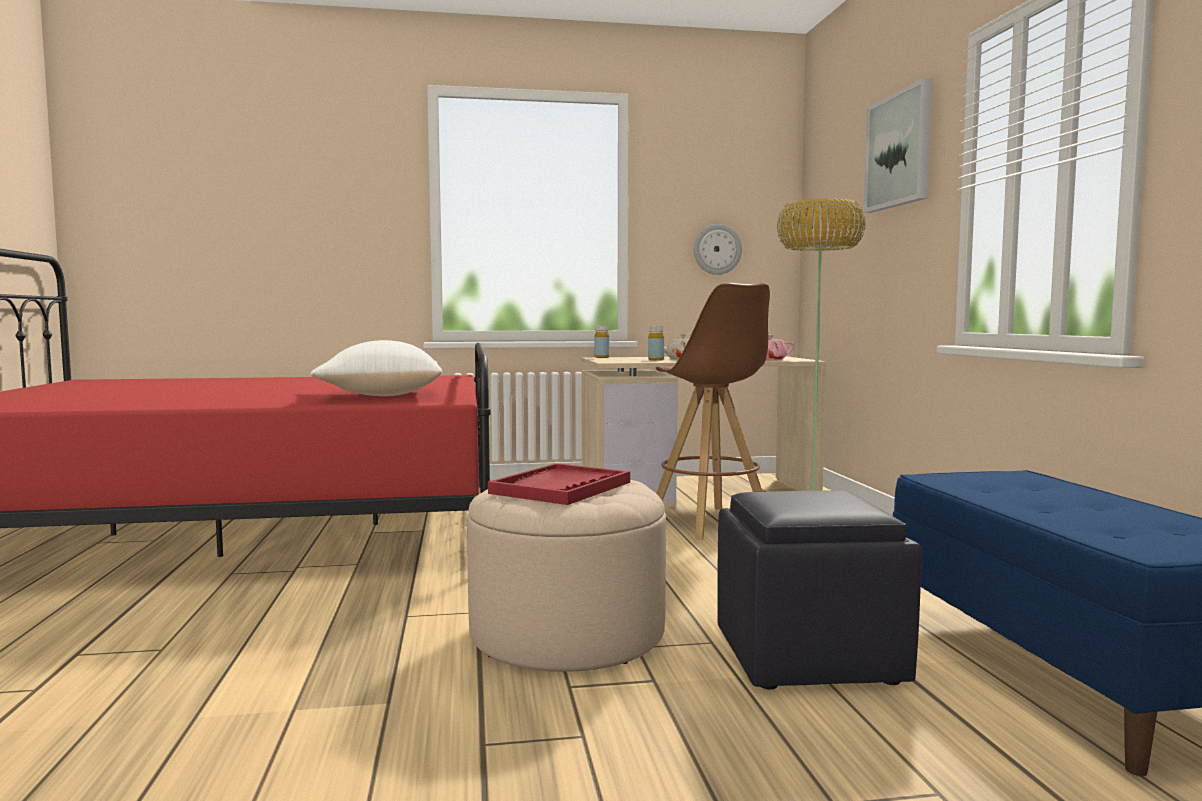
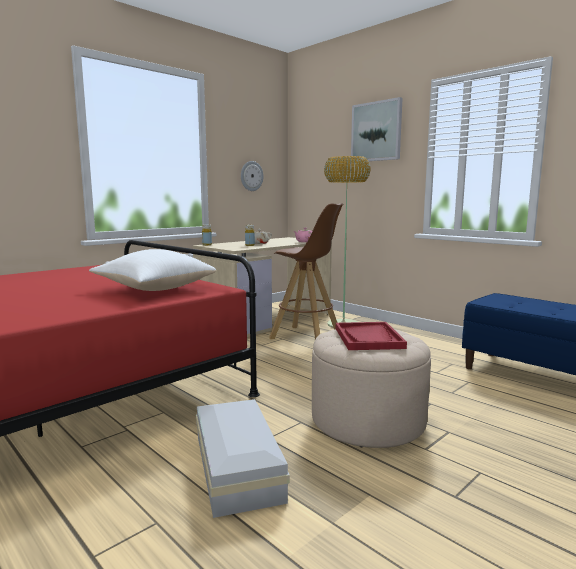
camera: 35 degrees left, 5 degrees up
black ottoman [717,490,922,689] -> none
none -> white storage box [196,399,290,518]

